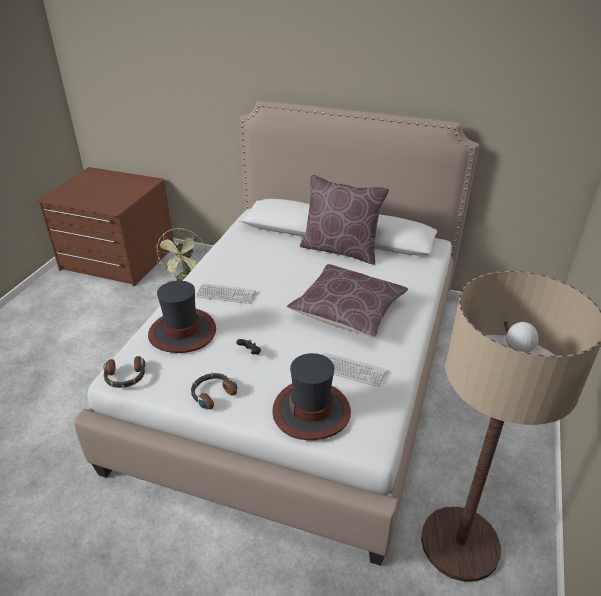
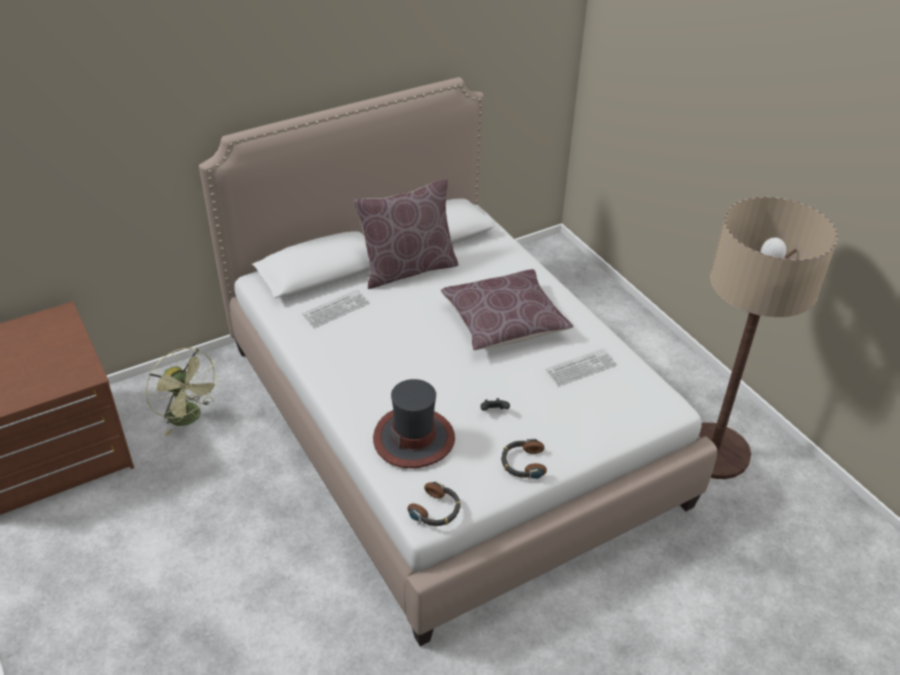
camera: 50 degrees left, 5 degrees up
keyboard [196,283,256,304] -> keyboard moved to [302,289,370,328]
hat [272,353,351,440] -> none

